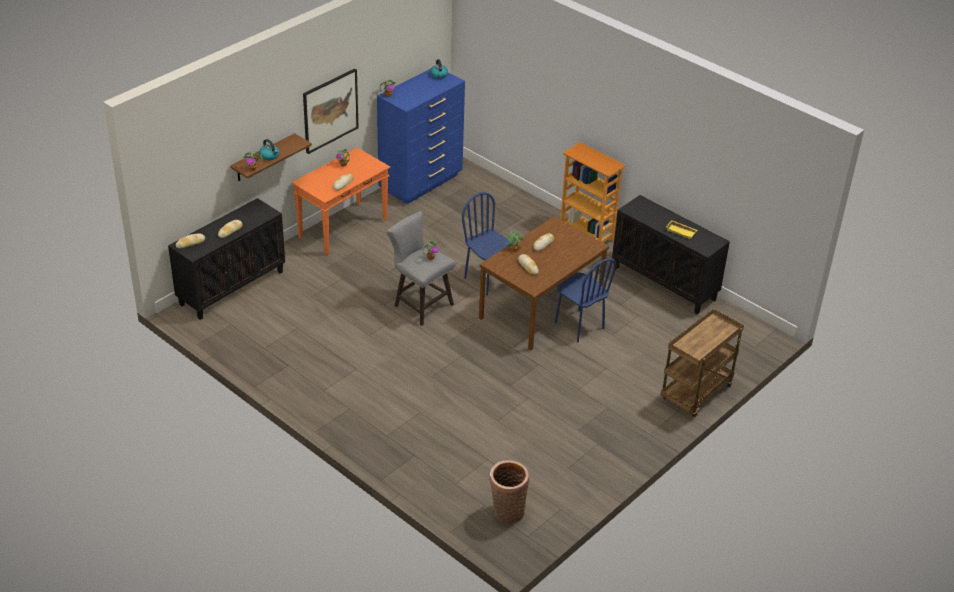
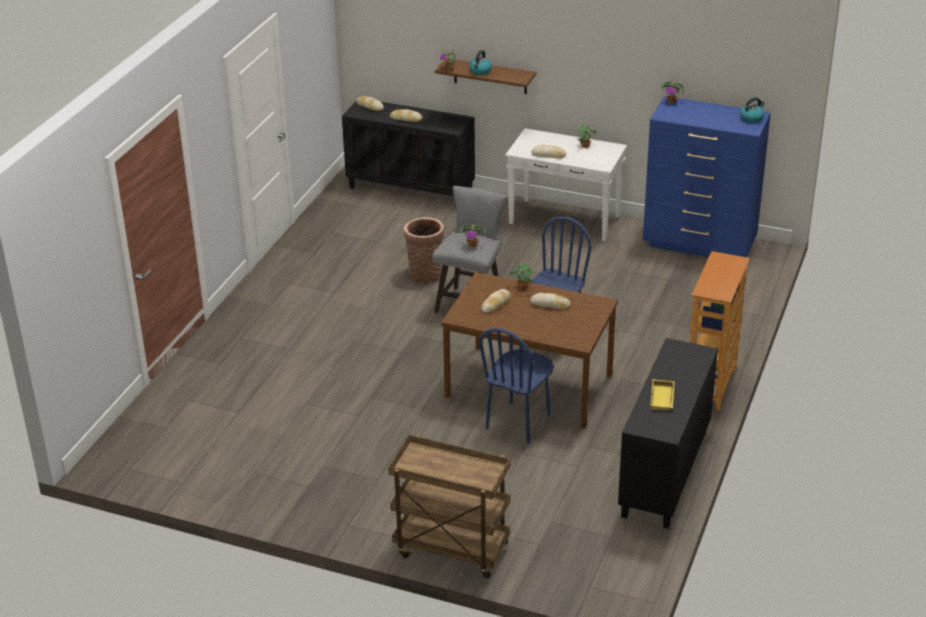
camera: 70 degrees right, 5 degrees down
orange console table [291,148,390,255] -> white console table [505,128,627,241]
picture [303,68,359,154] -> none
basket [490,460,529,524] -> basket moved to [404,217,444,284]

